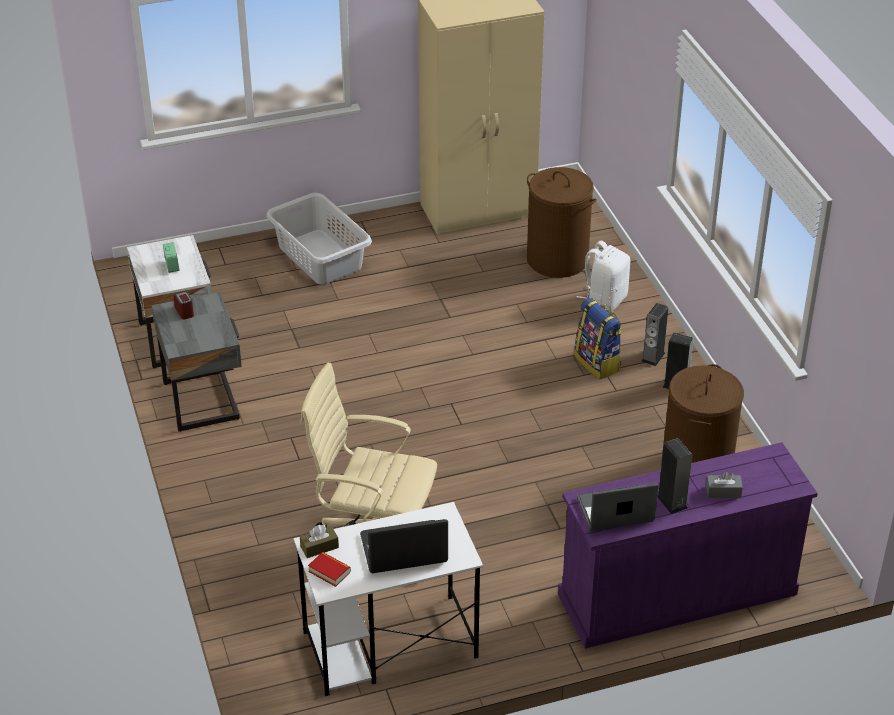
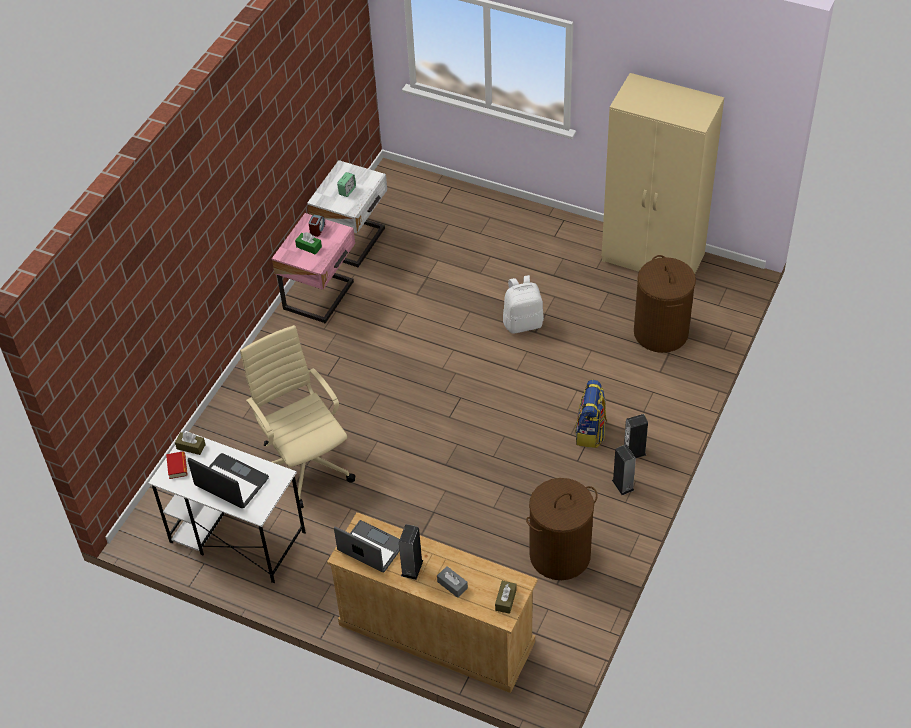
camera: 45 degrees right, 10 degrees up
grey nightstand [151,292,242,432] -> pink nightstand [272,213,355,323]
grey laundry basket [266,193,372,285] -> none
purple dresser [558,442,818,649] -> beige dresser [327,512,538,693]
white backpack [577,241,630,313] -> white backpack moved to [503,275,544,334]
none -> green tissue box [295,232,322,255]
none -> brown tissue box [495,581,517,614]

